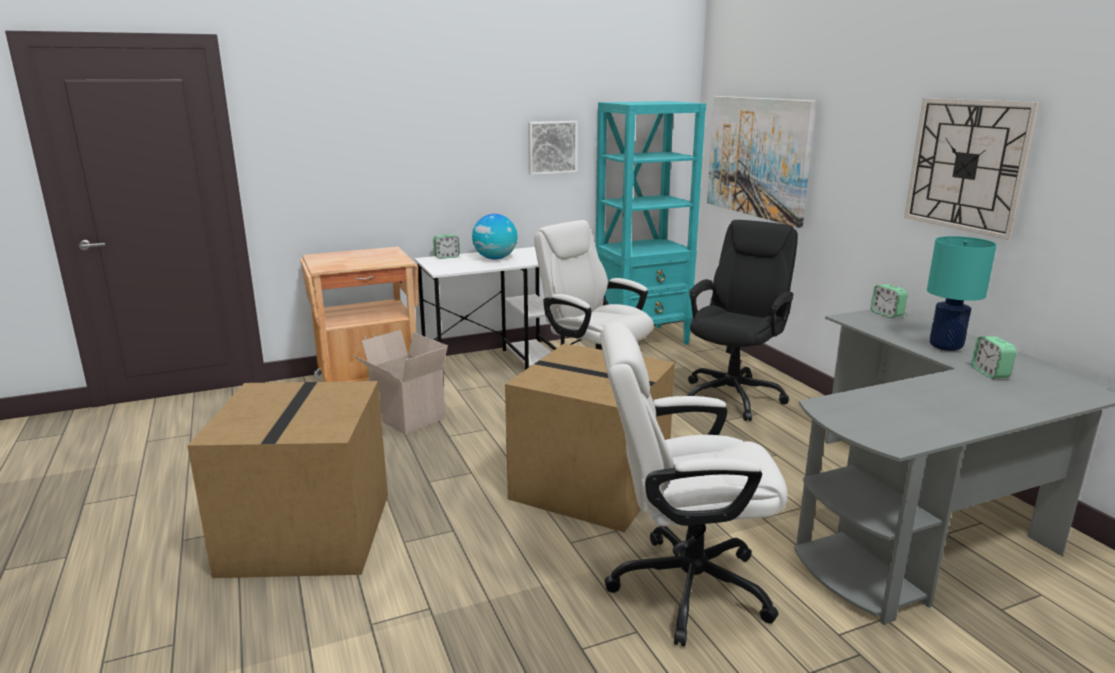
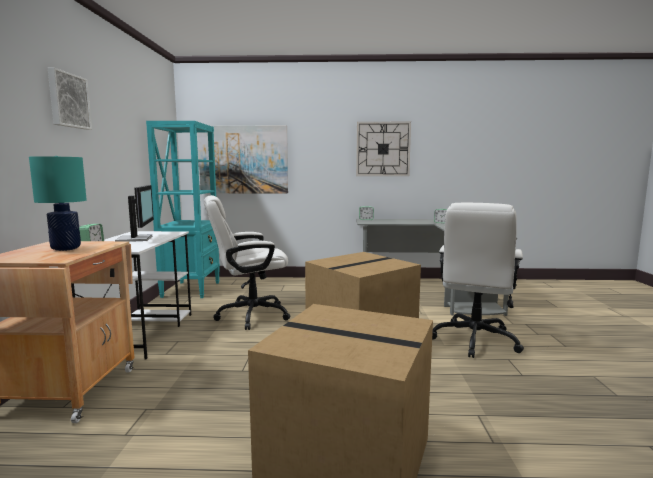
camera: 65 degrees left, 10 degrees down
cardboard box [353,330,448,435] -> none
globe [472,214,518,259] -> monitor [115,185,154,242]
picture [528,121,577,175] -> picture moved to [48,67,92,130]
black office chair [687,220,798,421] -> none
turquoise table lamp [927,236,997,351] -> turquoise table lamp moved to [29,156,87,251]

